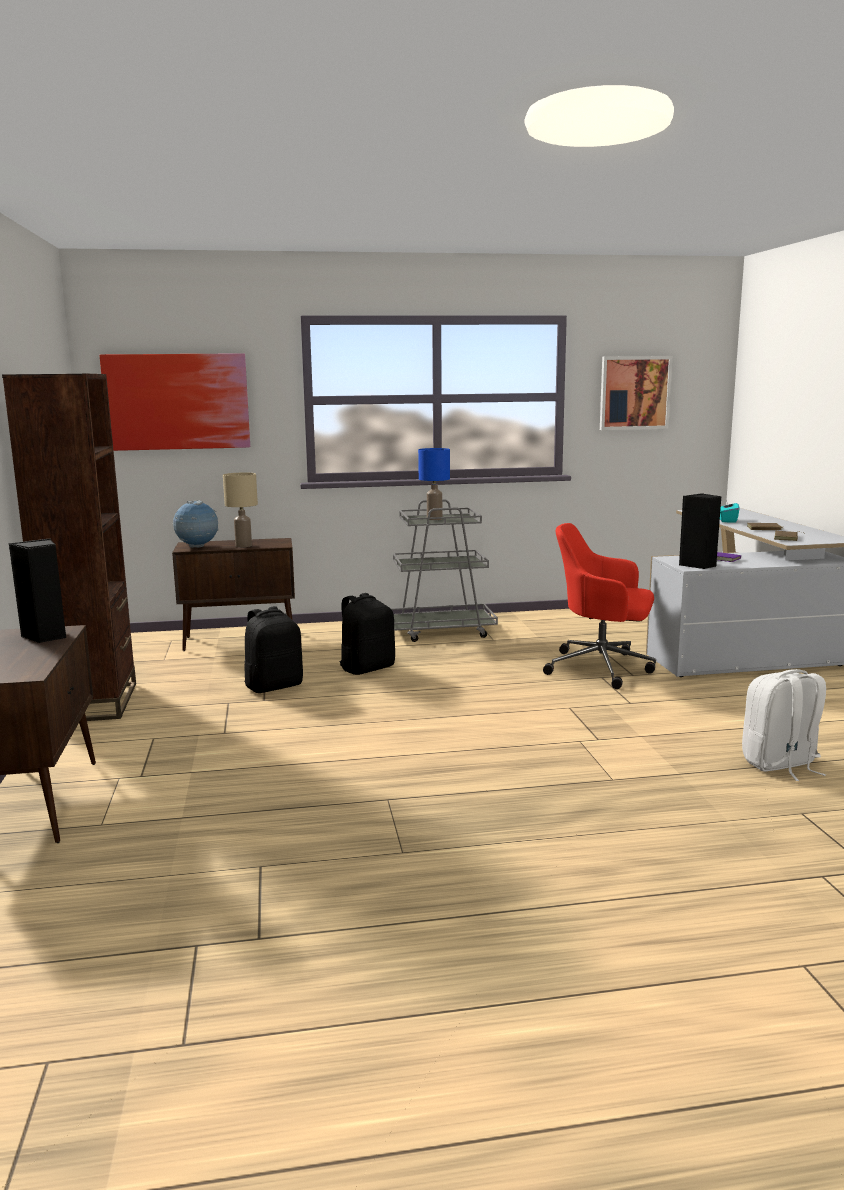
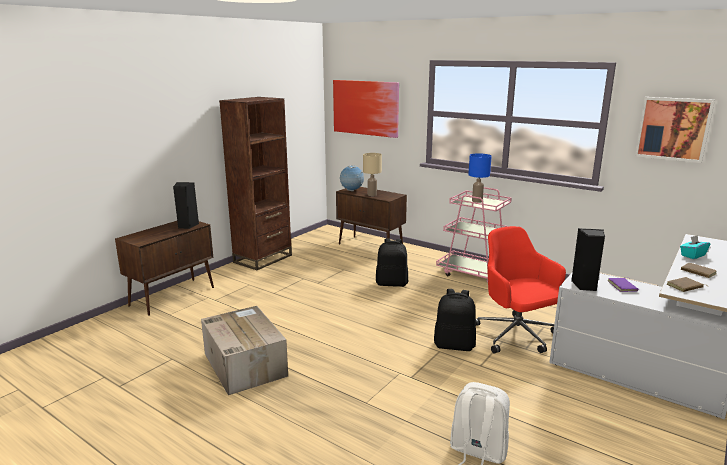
camera: 45 degrees right, 5 degrees up
black backpack [244,606,303,693] -> black backpack moved to [434,289,476,351]
grey cart [391,499,498,642] -> pink cart [436,187,512,282]
none -> cardboard box [201,306,288,395]

